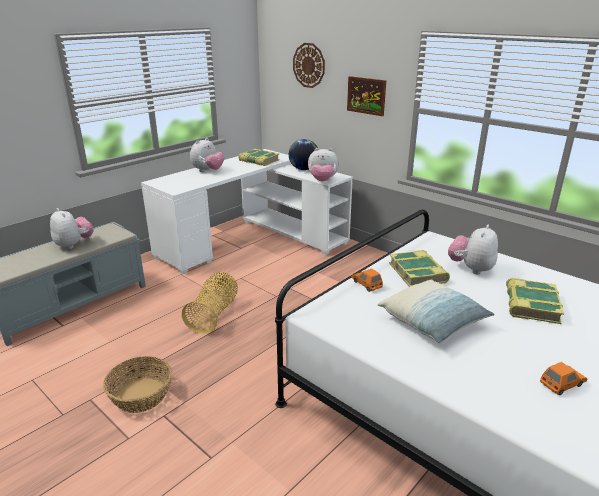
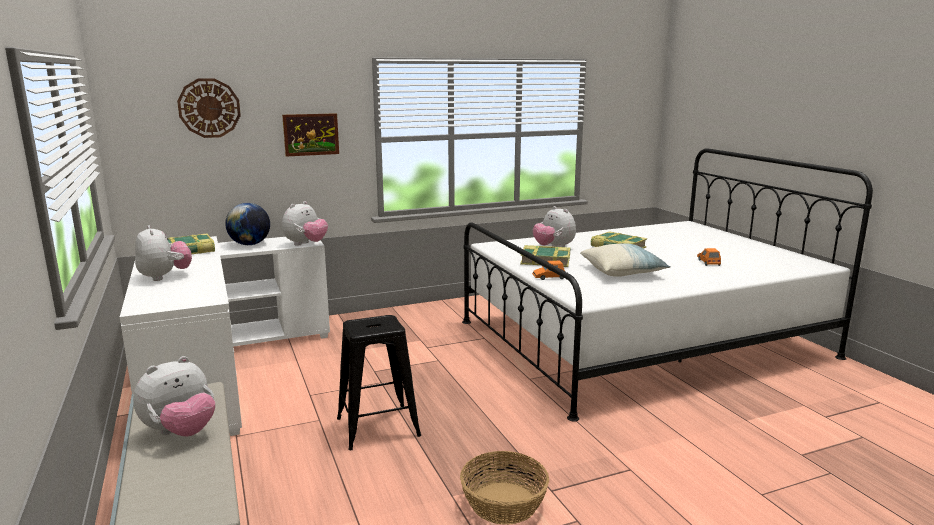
camera: 65 degrees left, 10 degrees down
plush toy [50,208,94,249] -> plush toy turned 150 degrees clockwise [133,356,215,436]
basket [182,272,238,334] -> black stool [337,315,421,450]

